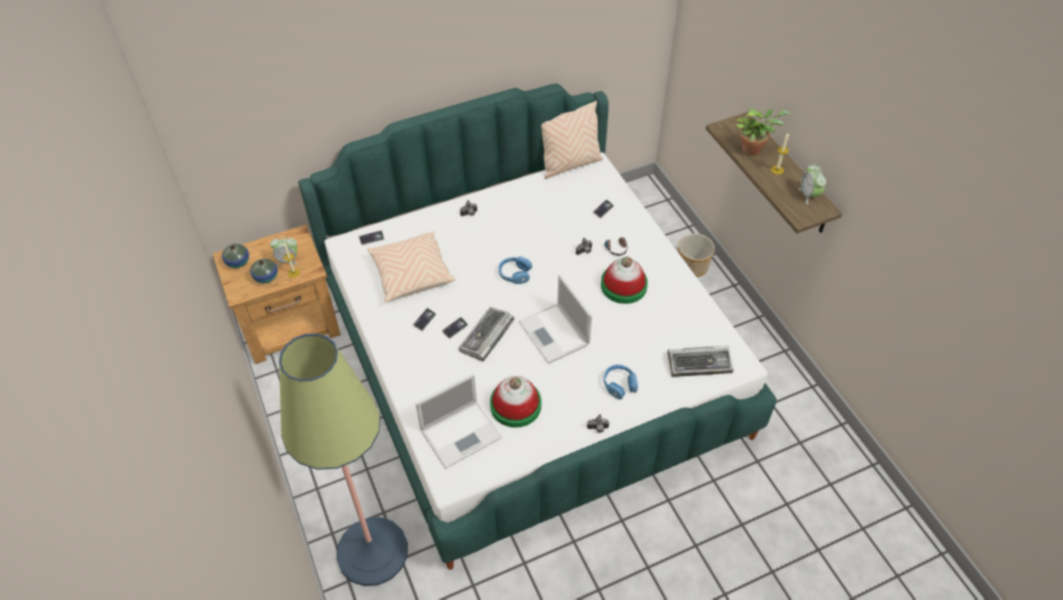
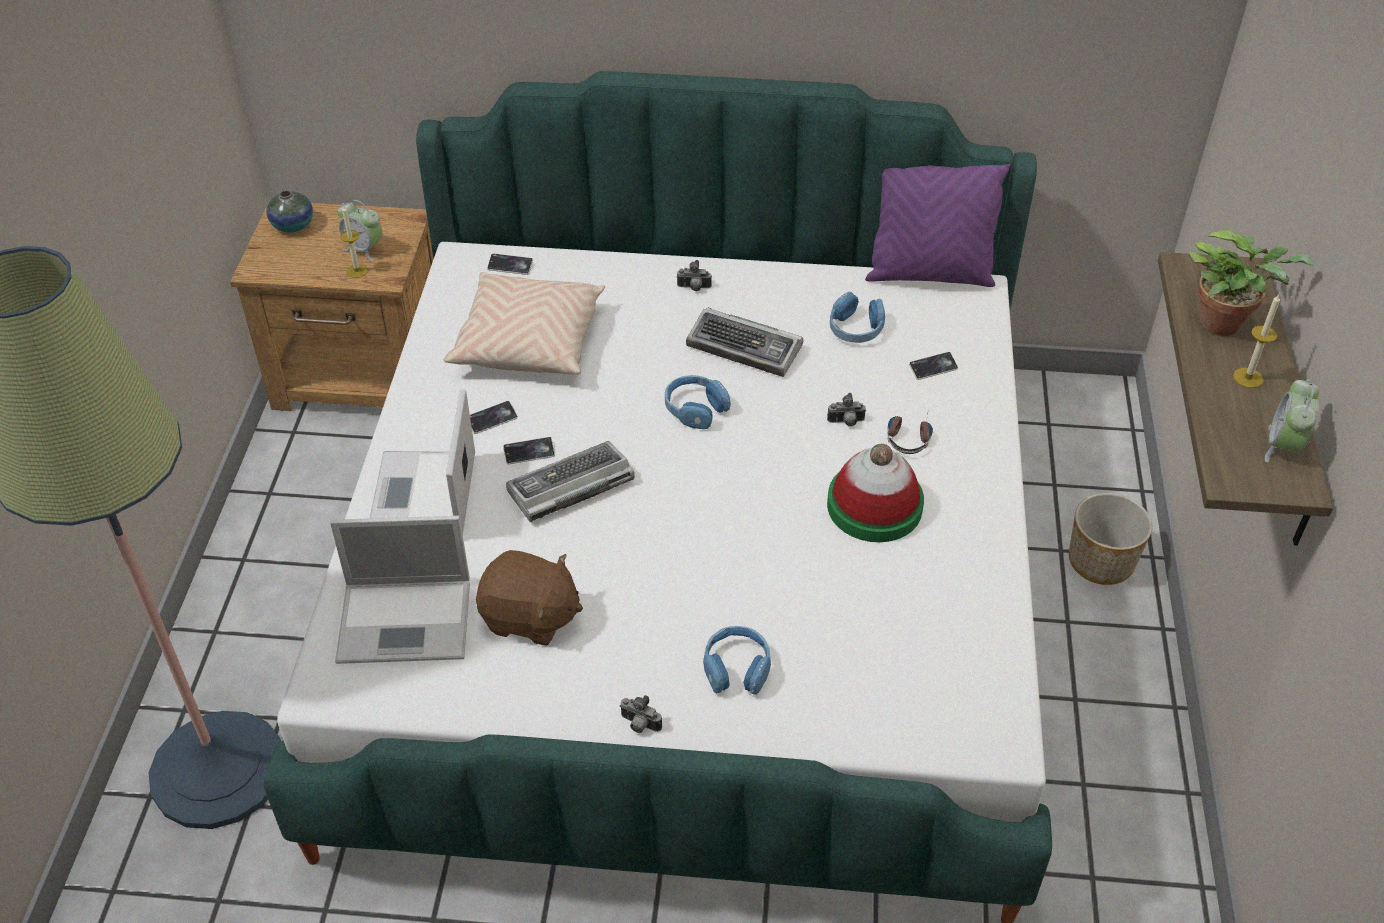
camera: 30 degrees right, 5 degrees down
vase [250,259,278,284] -> none
hat [490,376,541,428] -> brown plush toy [476,550,583,646]
laptop [519,275,592,364] -> laptop moved to [370,389,475,535]
beige pillow [541,101,603,179] -> purple pillow [865,164,1011,287]
keyboard [667,346,734,377] -> keyboard moved to [686,307,803,377]
none -> blue headphones [830,292,885,343]

